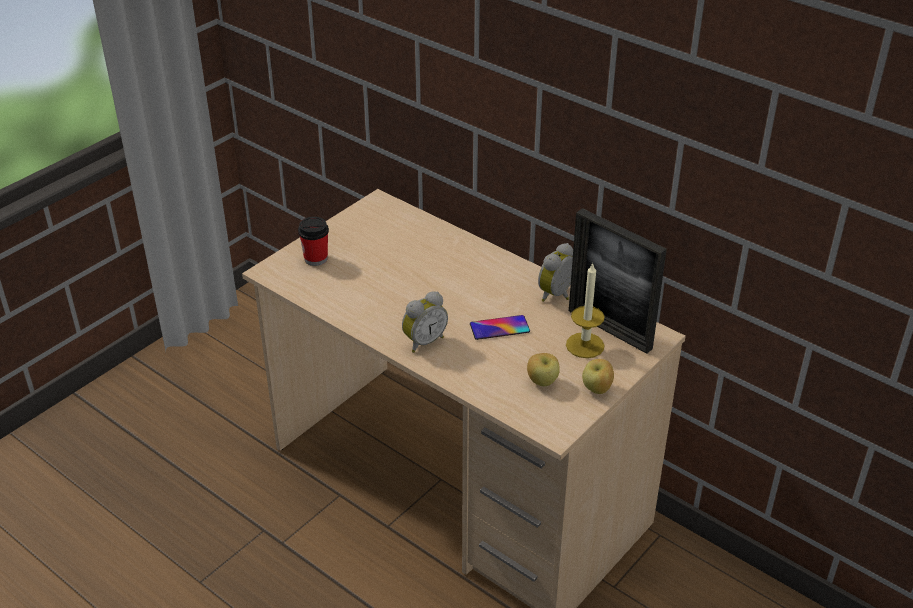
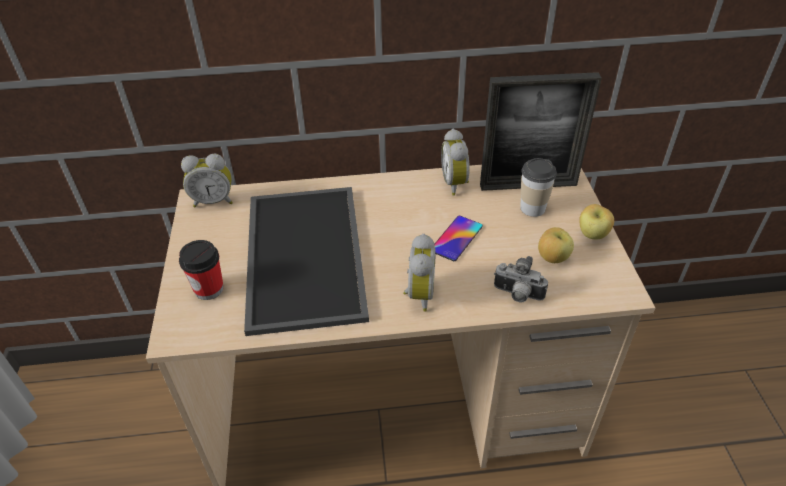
camera: 45 degrees left, 5 degrees up
candle [566,263,605,358] -> cup [520,158,557,217]
none -> alarm clock [181,154,233,207]
none -> tray [244,187,369,336]
none -> camera [494,256,548,303]

